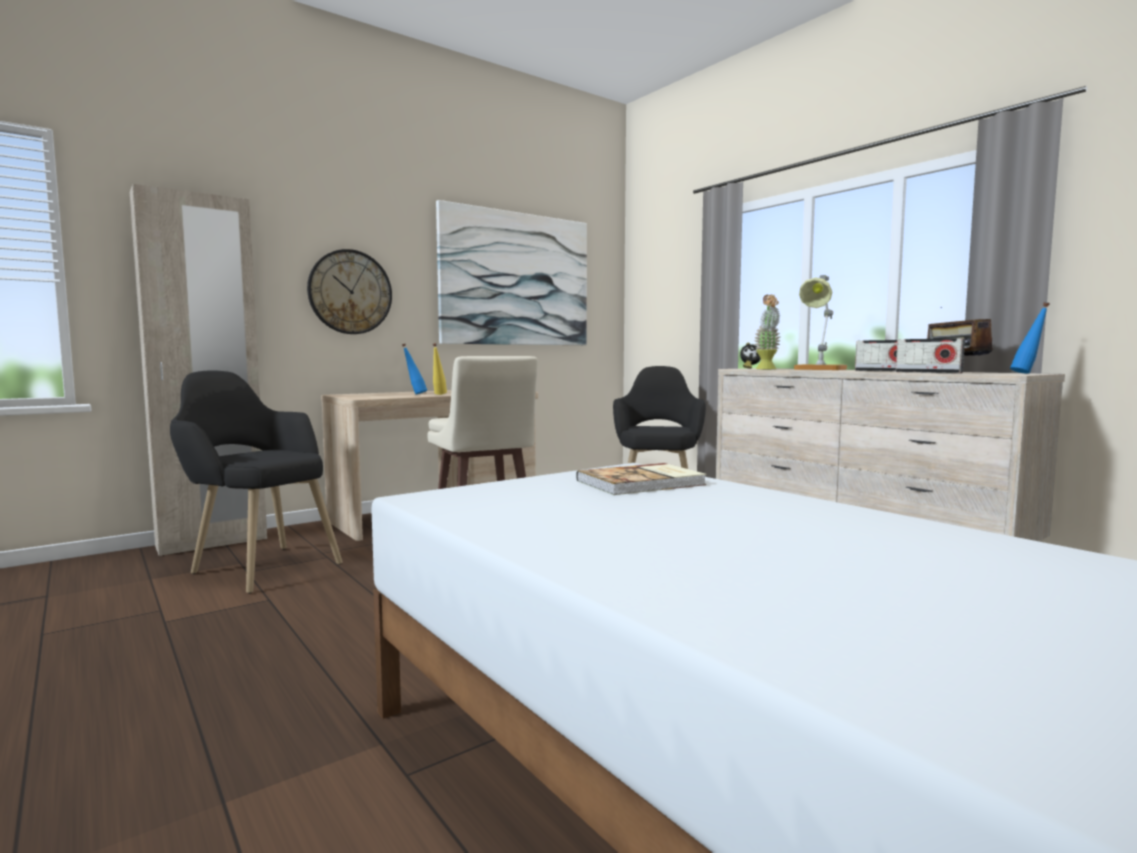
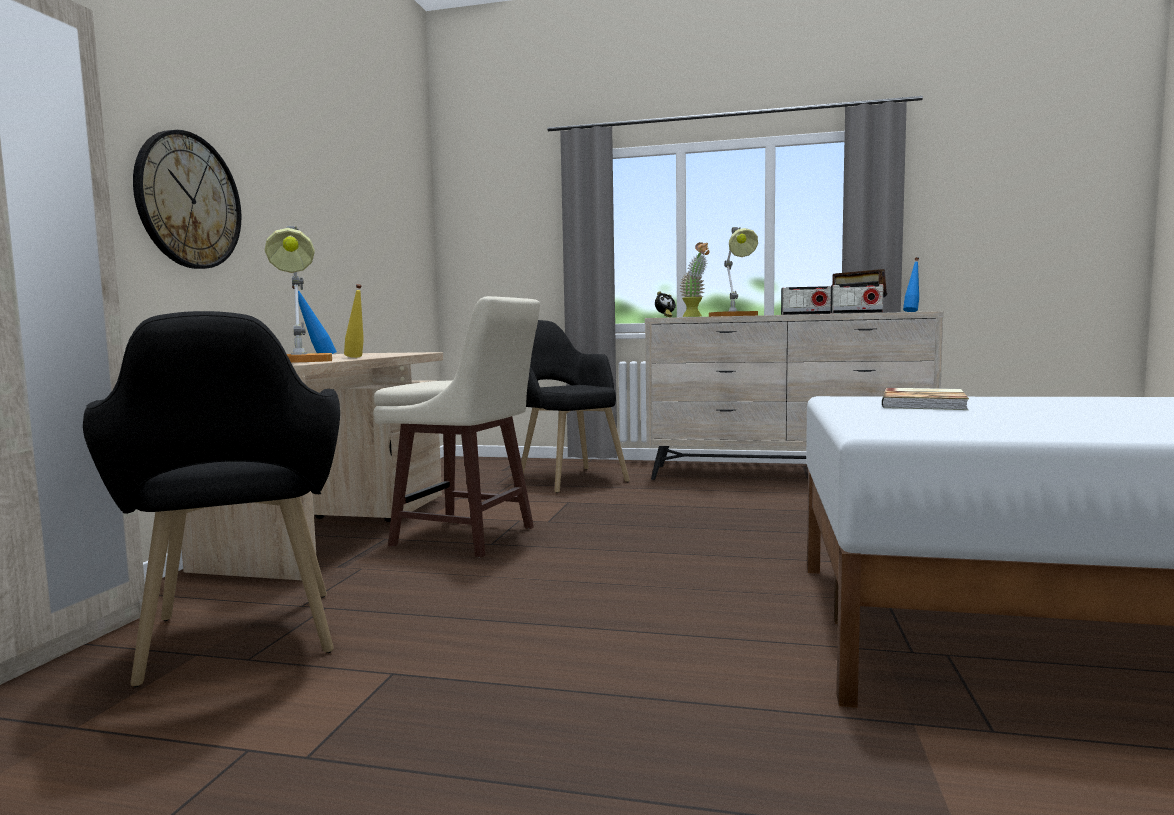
camera: 40 degrees left, 0 degrees up
black armchair [170,370,343,594] -> black armchair turned 105 degrees counterclockwise [83,311,340,687]
picture [436,200,587,345] -> none
none -> table lamp [265,226,332,363]

